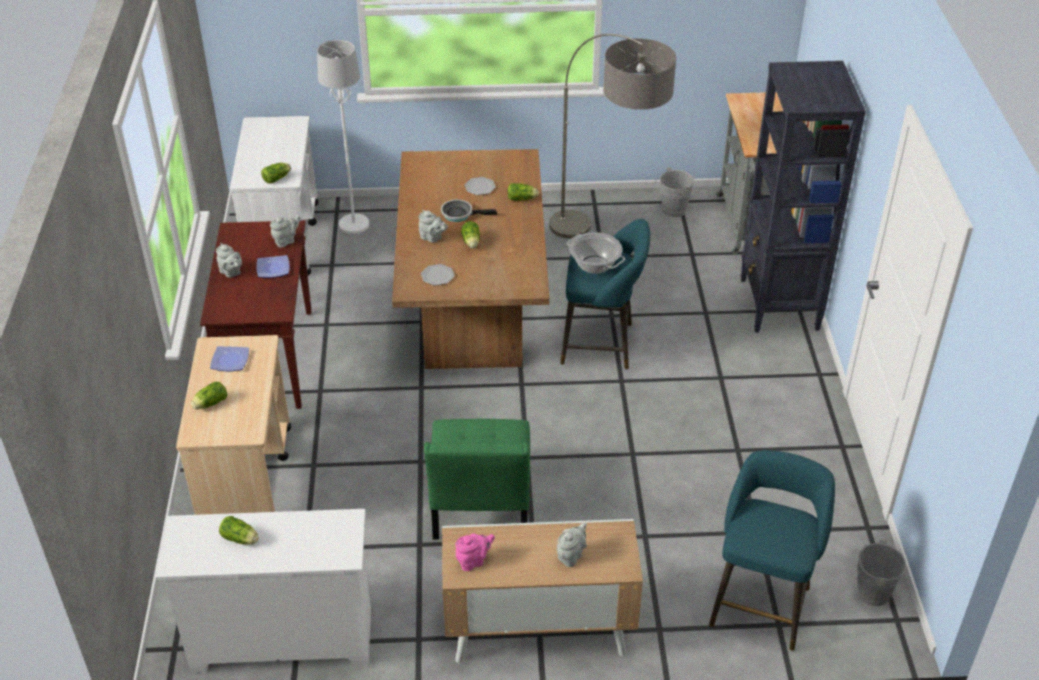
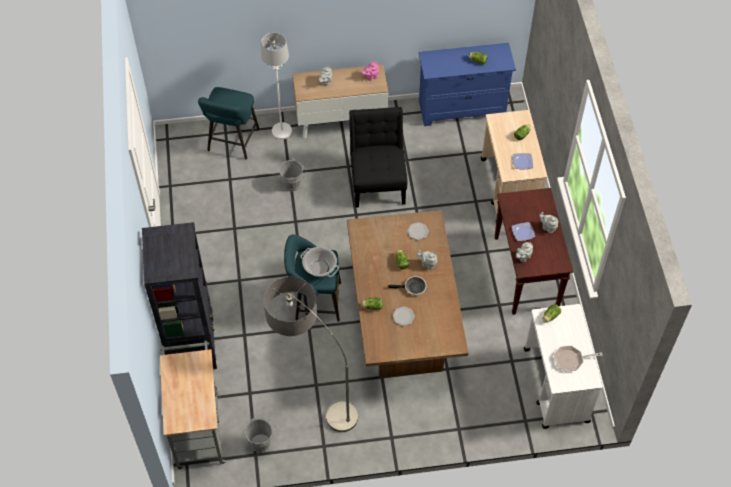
camera: 175 degrees right, 15 degrees up
white dresser [156,509,371,673] -> blue dresser [419,43,516,126]
white floor lamp [317,40,369,234] -> white floor lamp moved to [261,32,292,139]
green chair [424,419,530,540] -> black chair [349,107,408,208]
grey bucket [847,539,906,606] -> grey bucket moved to [279,158,307,192]
none -> frying pan [554,346,602,372]

